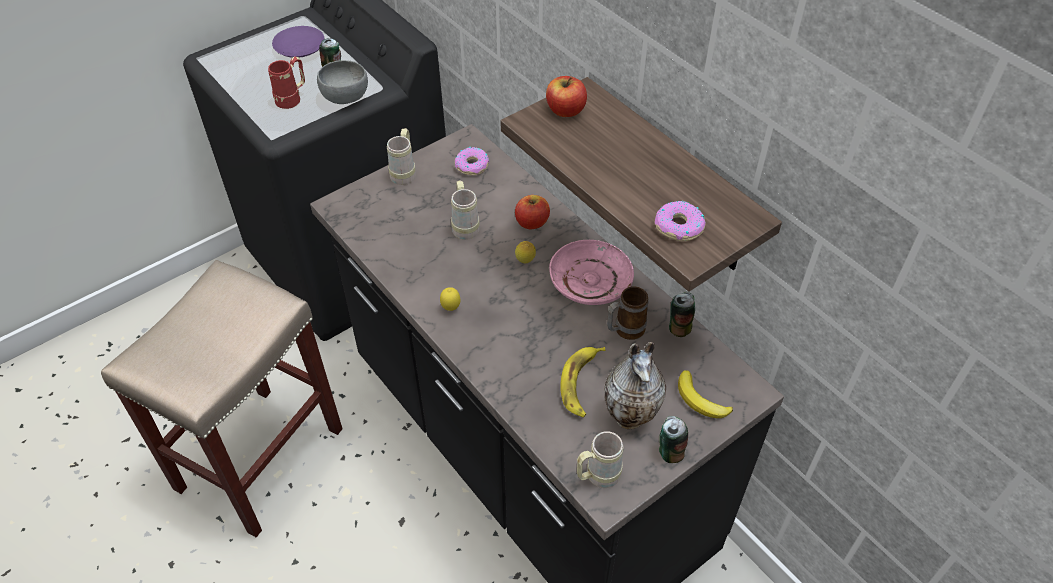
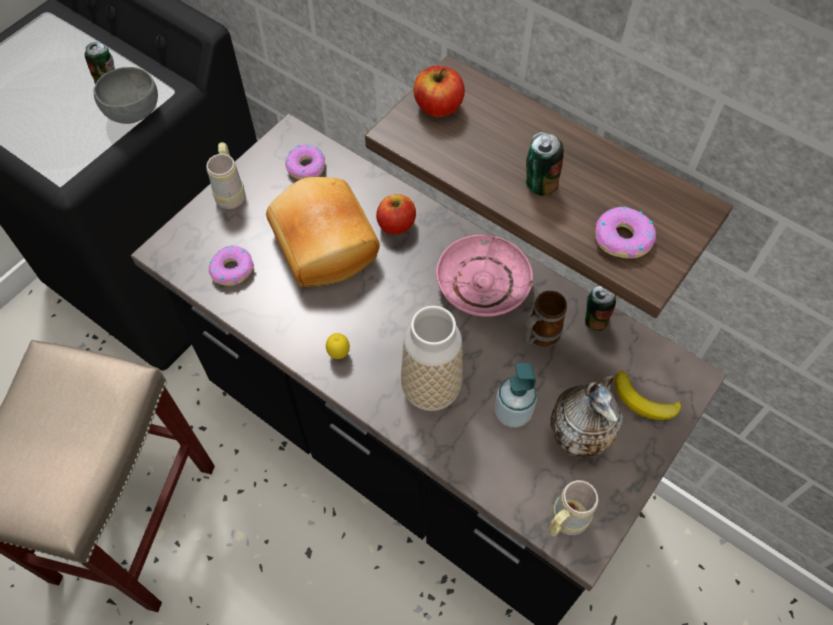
camera: 15 degrees left, 10 degrees up
red mug [268,56,305,109] -> none
purple plate [272,26,325,58] -> none
beige mug [451,180,480,240] -> bread [266,177,380,287]
lemon [515,241,536,263] -> none
banana [560,347,605,417] -> soap dispenser [495,363,537,427]
can [659,416,688,463] -> can moved to [526,132,564,196]
none -> donut [209,246,254,286]
none -> vase [401,306,463,411]

